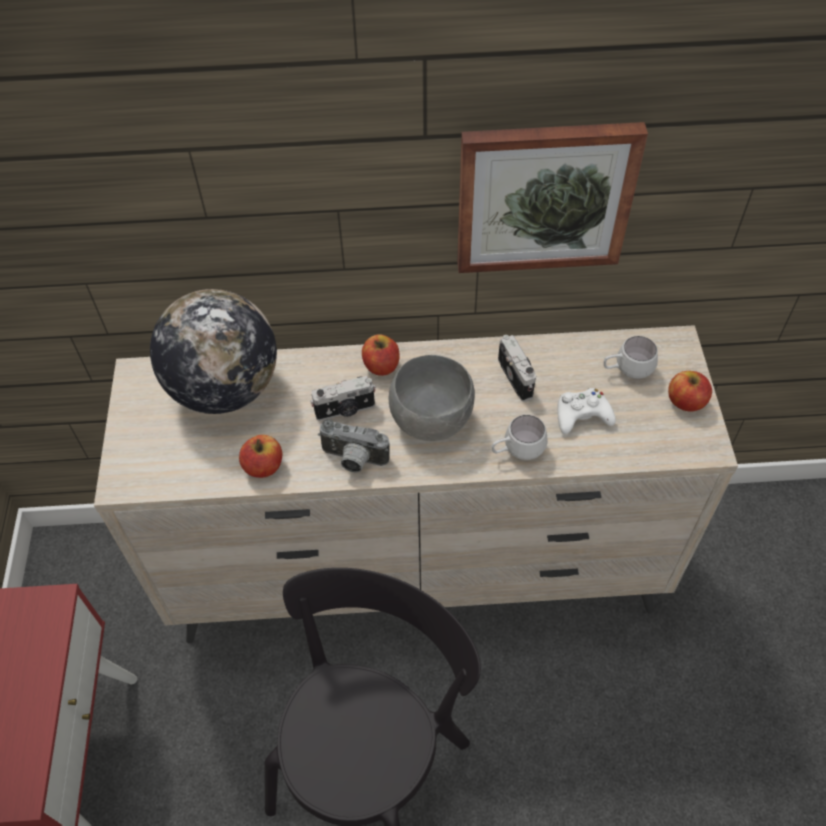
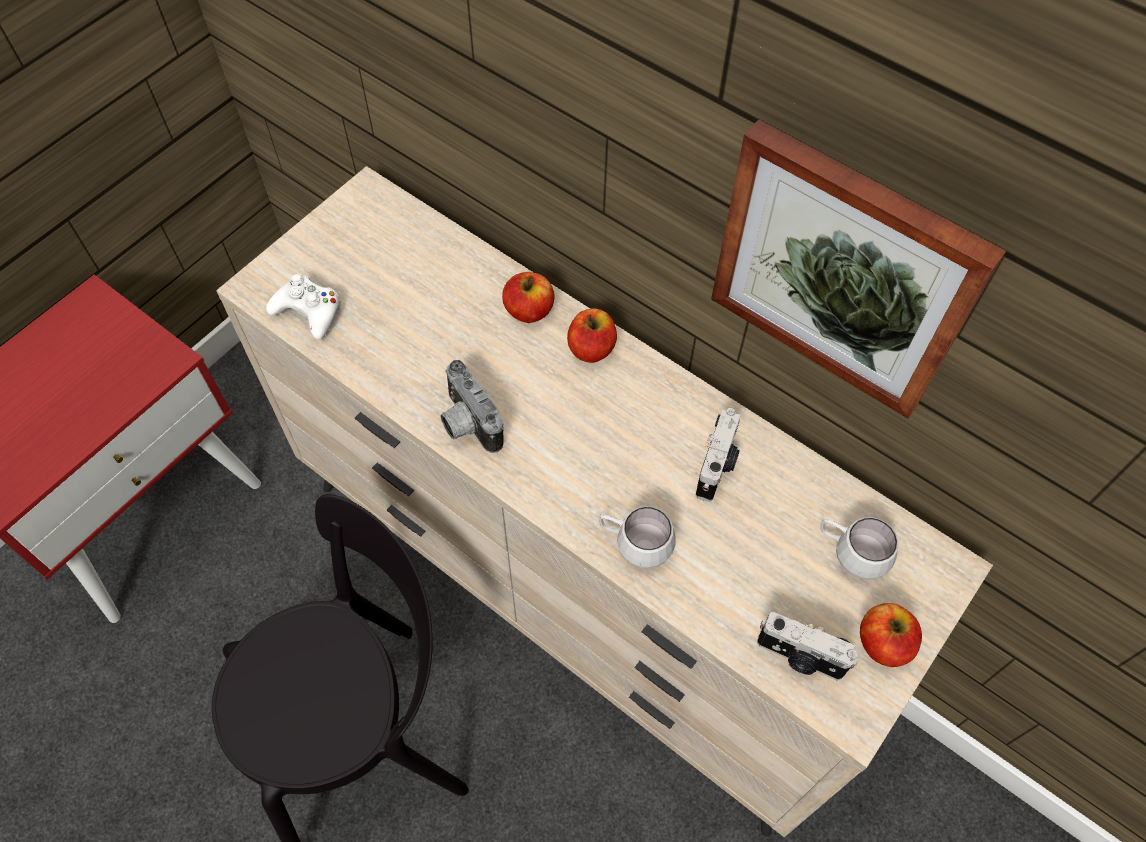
camera: 40 degrees right, 5 degrees up
globe [150,289,277,414] -> none
apple [239,435,282,478] -> apple moved to [502,272,555,323]
camera [310,376,376,421] -> camera moved to [757,612,858,680]
grey bowl [388,355,475,441] -> none
white game controller [557,388,616,434] -> white game controller moved to [266,274,341,340]

